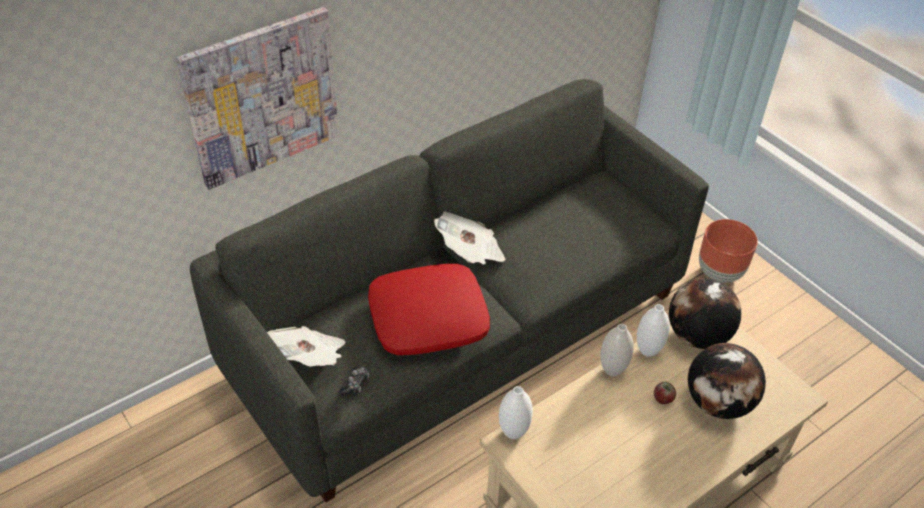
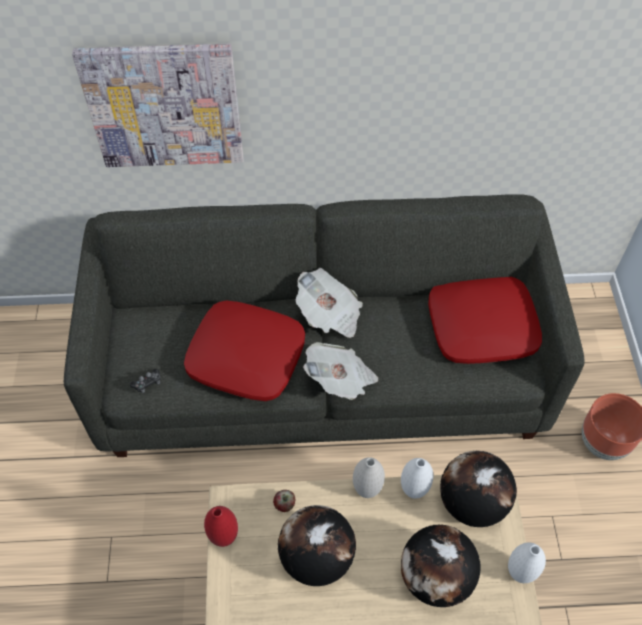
camera: 35 degrees right, 10 degrees up
newspaper [267,326,346,367] -> newspaper moved to [303,342,378,400]
white vase [499,386,533,439] -> white vase moved to [508,543,546,583]
apple [654,382,676,404] -> apple moved to [273,490,295,512]
none -> red vase [204,506,238,547]
none -> globe [278,505,356,586]
none -> red pillow [428,277,542,364]

